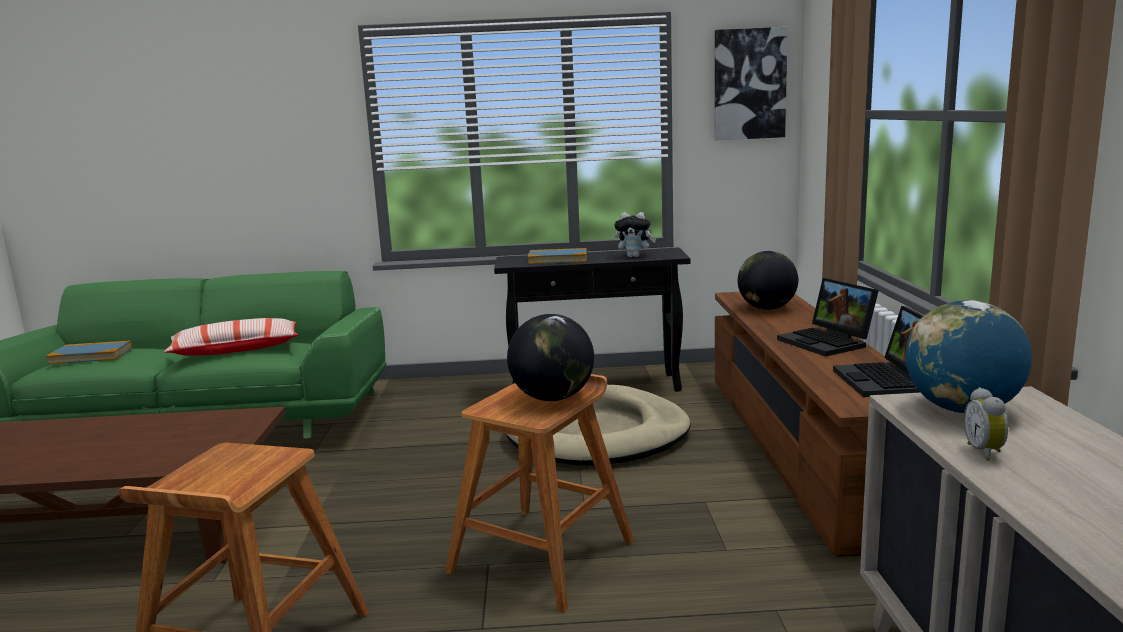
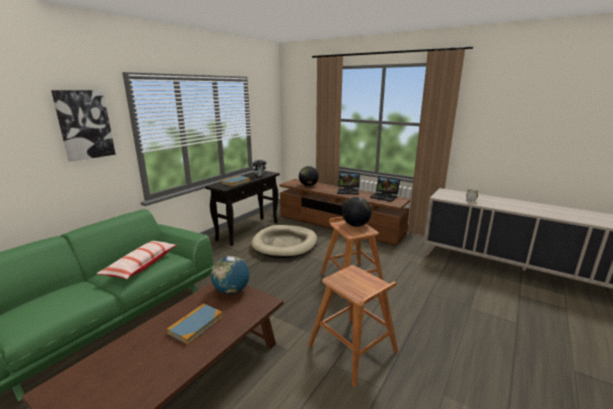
camera: 55 degrees left, 5 degrees up
book [46,340,132,364] -> book moved to [167,303,223,345]
picture [715,27,788,140] -> picture moved to [51,90,116,162]
globe [905,300,1032,413] -> globe moved to [211,256,249,294]

